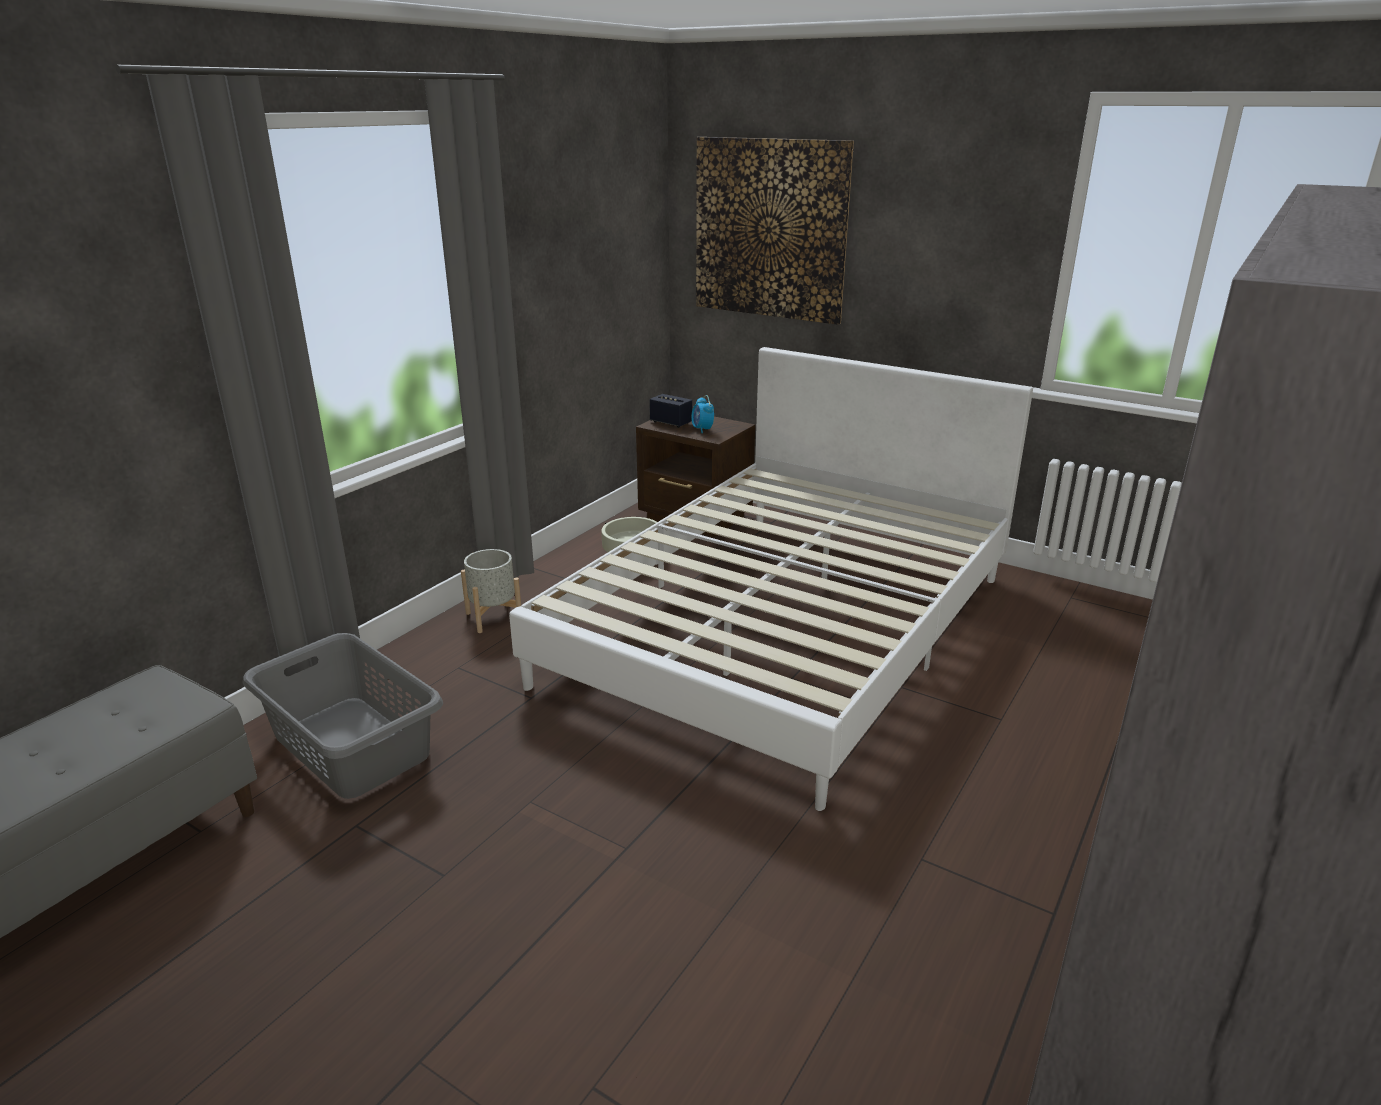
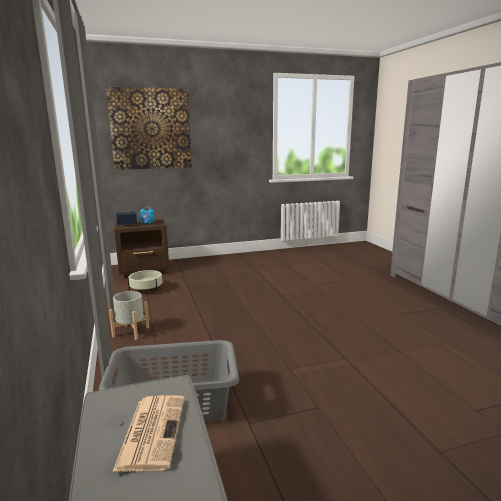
camera: 50 degrees left, 10 degrees down
white bed [509,347,1033,811] -> none
none -> newspaper [112,395,185,472]

